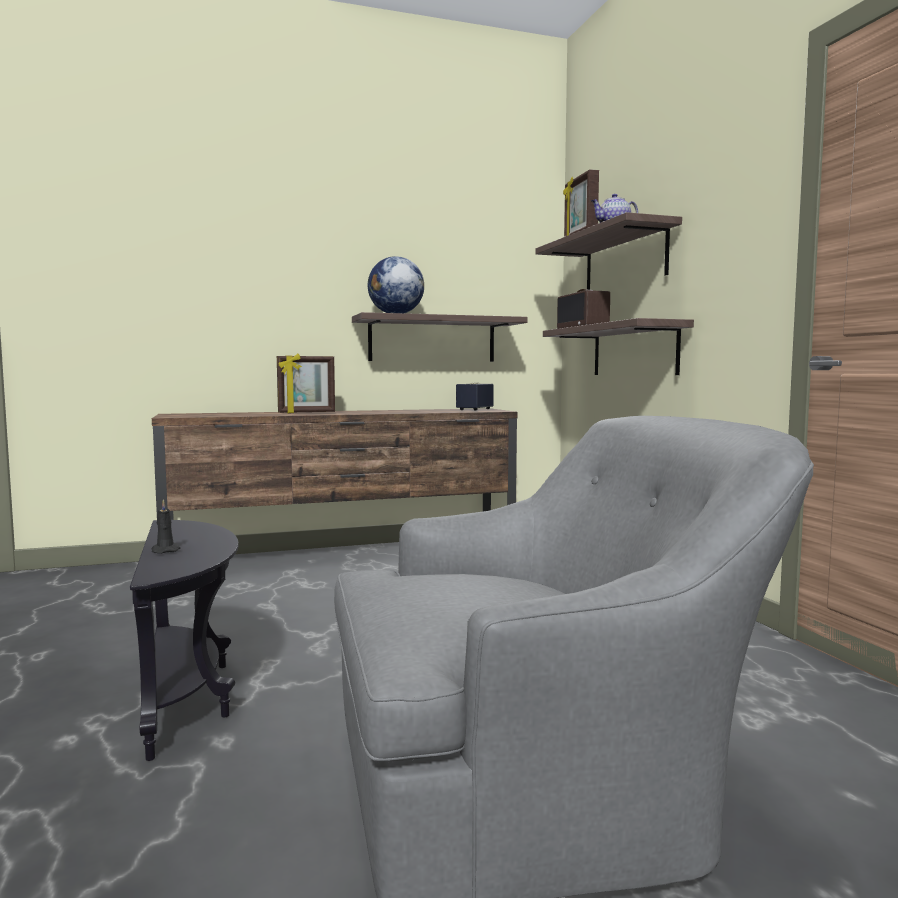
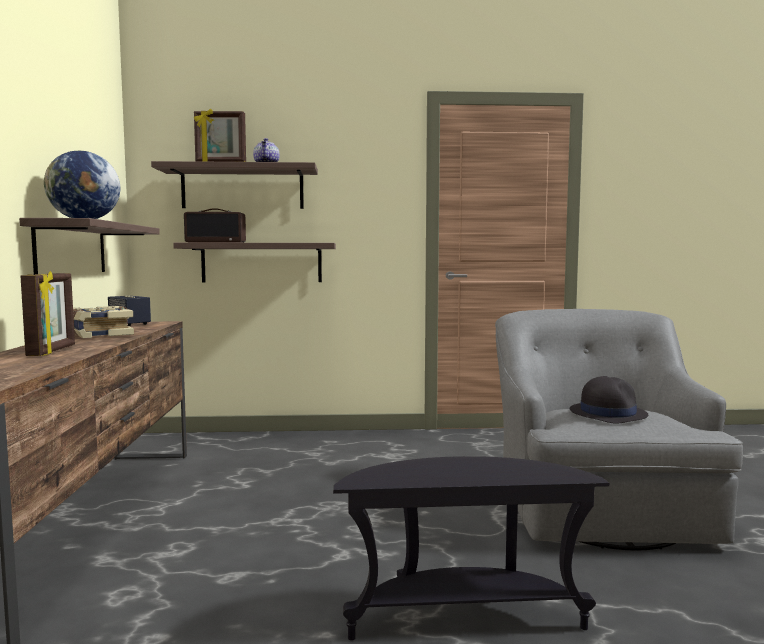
camera: 75 degrees left, 0 degrees up
black candle [152,499,181,554] -> none
none -> book [73,306,134,338]
none -> black hat [570,376,648,424]

